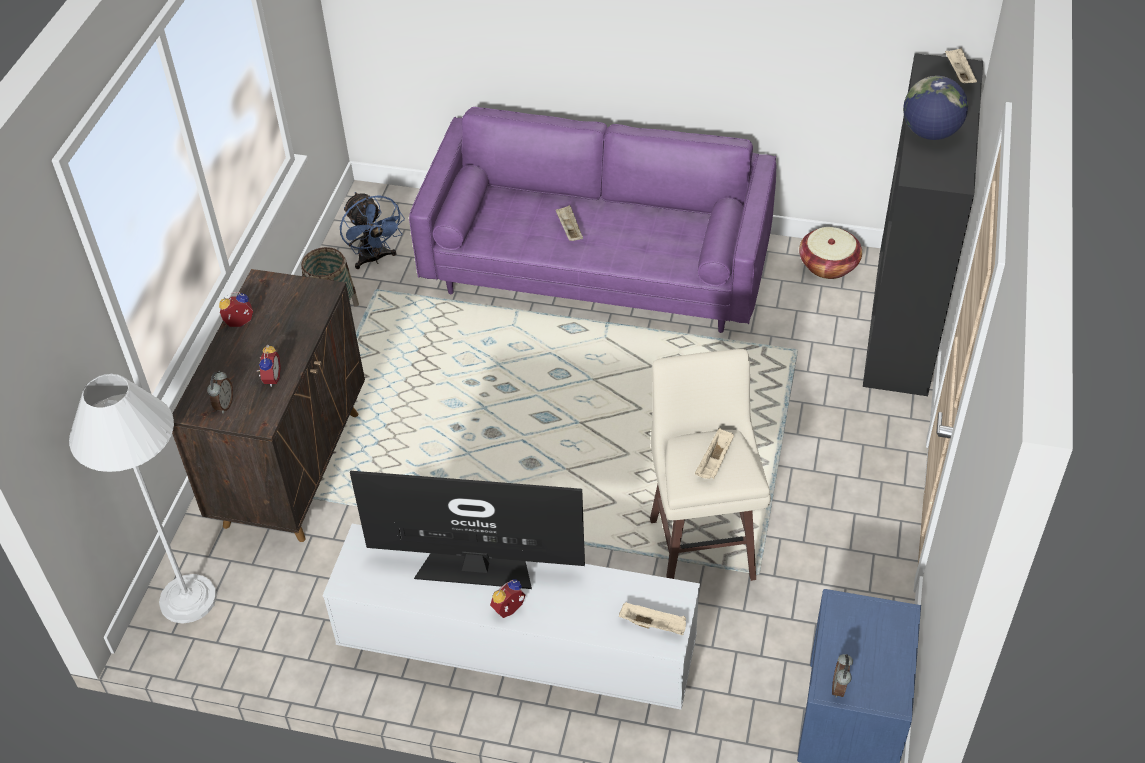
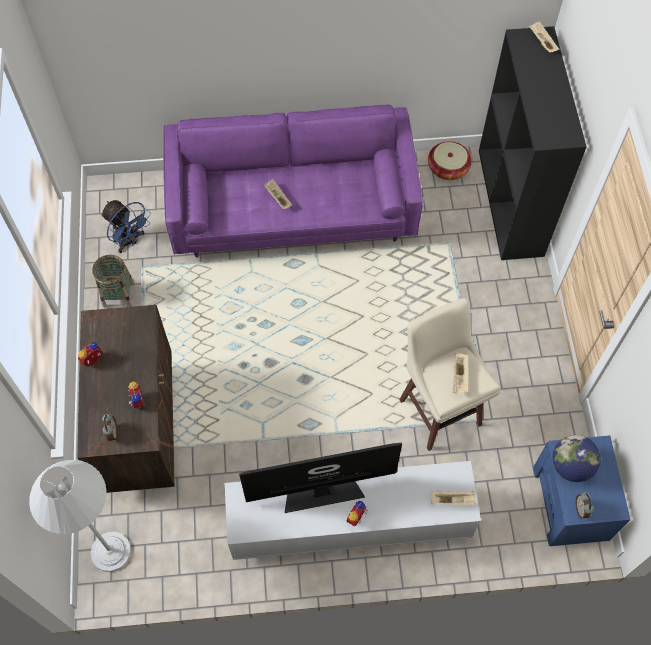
camera: 20 degrees left, 15 degrees up
globe [903,76,968,140] -> globe moved to [552,435,601,482]

